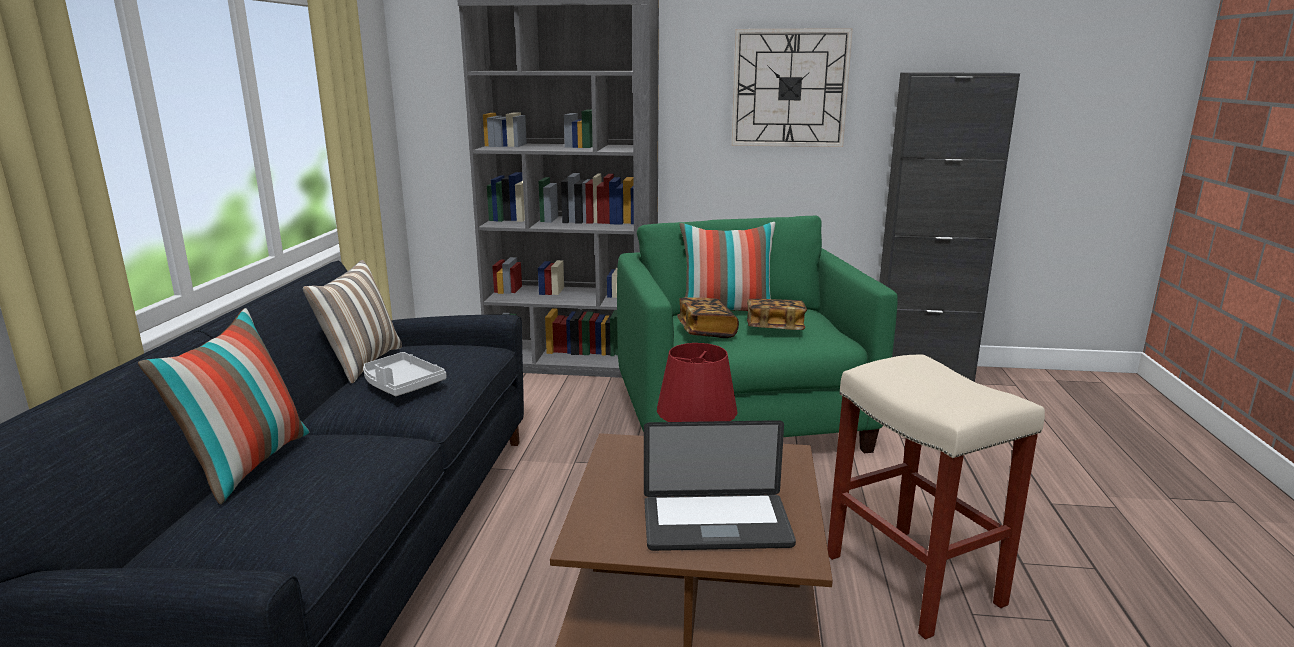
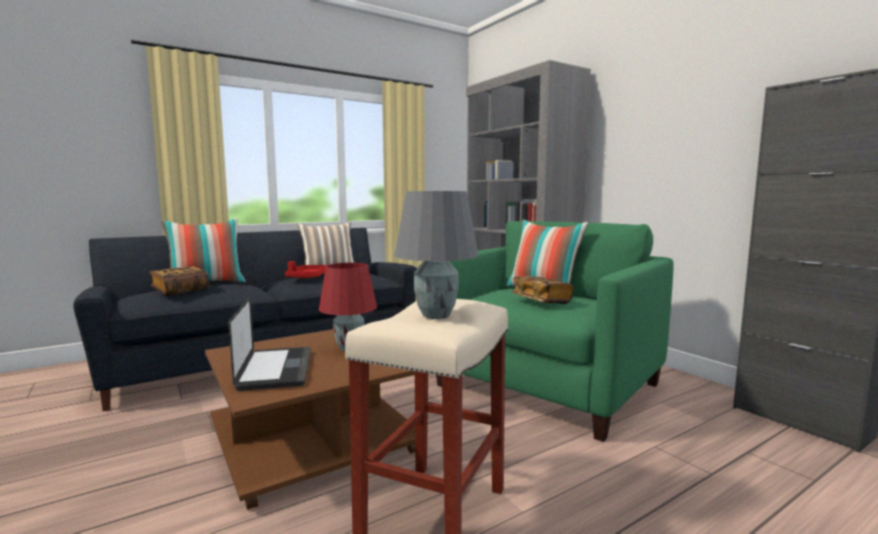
camera: 50 degrees right, 10 degrees down
grey tray [363,352,446,396] -> red tray [285,261,327,278]
laptop [644,420,796,551] -> laptop turned 150 degrees counterclockwise [228,297,311,391]
book [677,297,739,338] -> book moved to [149,266,209,296]
wall clock [732,28,853,147] -> none
none -> grey table lamp [394,191,478,319]

